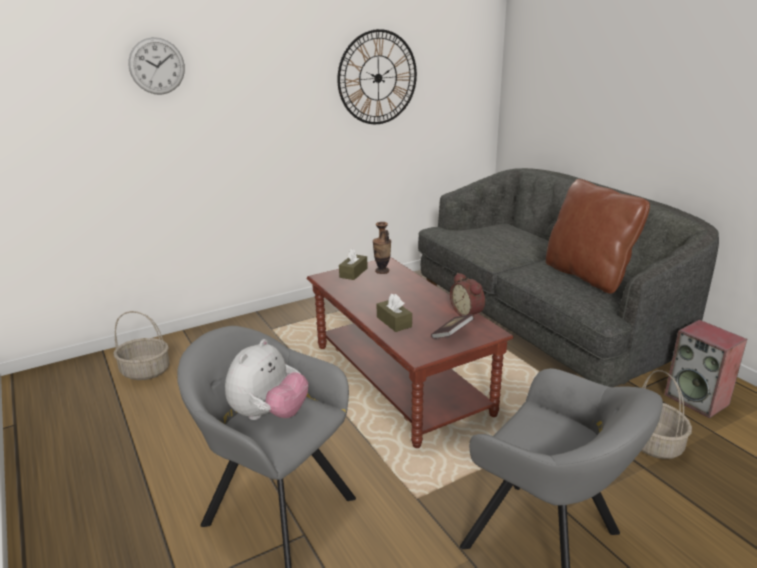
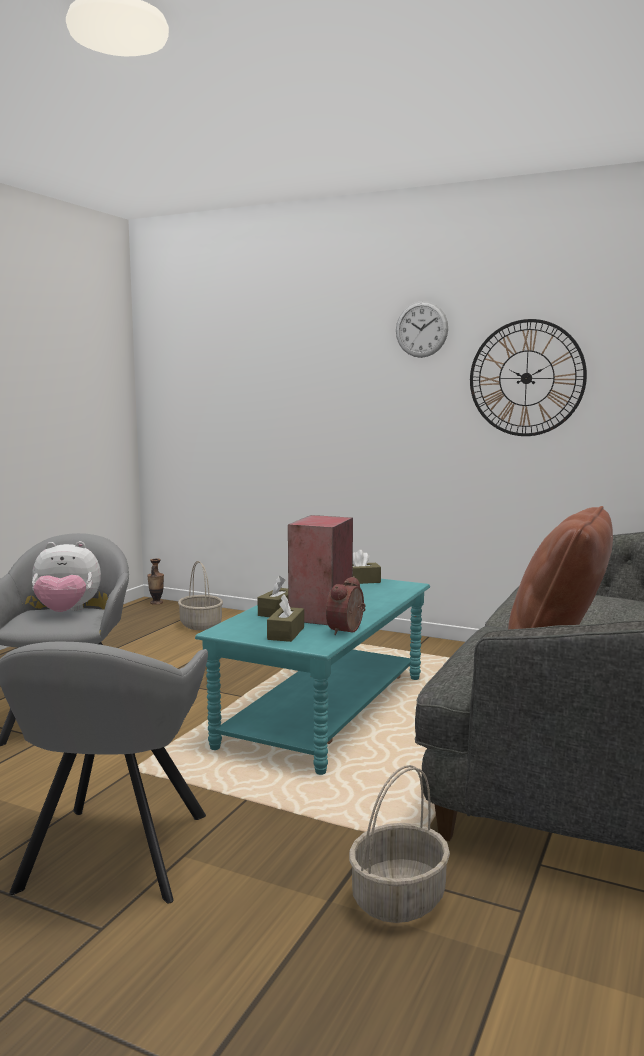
camera: 55 degrees right, 15 degrees down
wall clock [128,37,185,95] -> wall clock moved to [396,301,448,358]
brown coffee table [307,257,513,448] -> turquoise coffee table [195,579,430,775]
vase [373,222,391,274] -> vase moved to [147,558,164,605]
book [431,315,474,339] -> brown tissue box [267,594,304,642]
speaker [664,320,747,418] -> speaker moved to [288,515,353,625]

